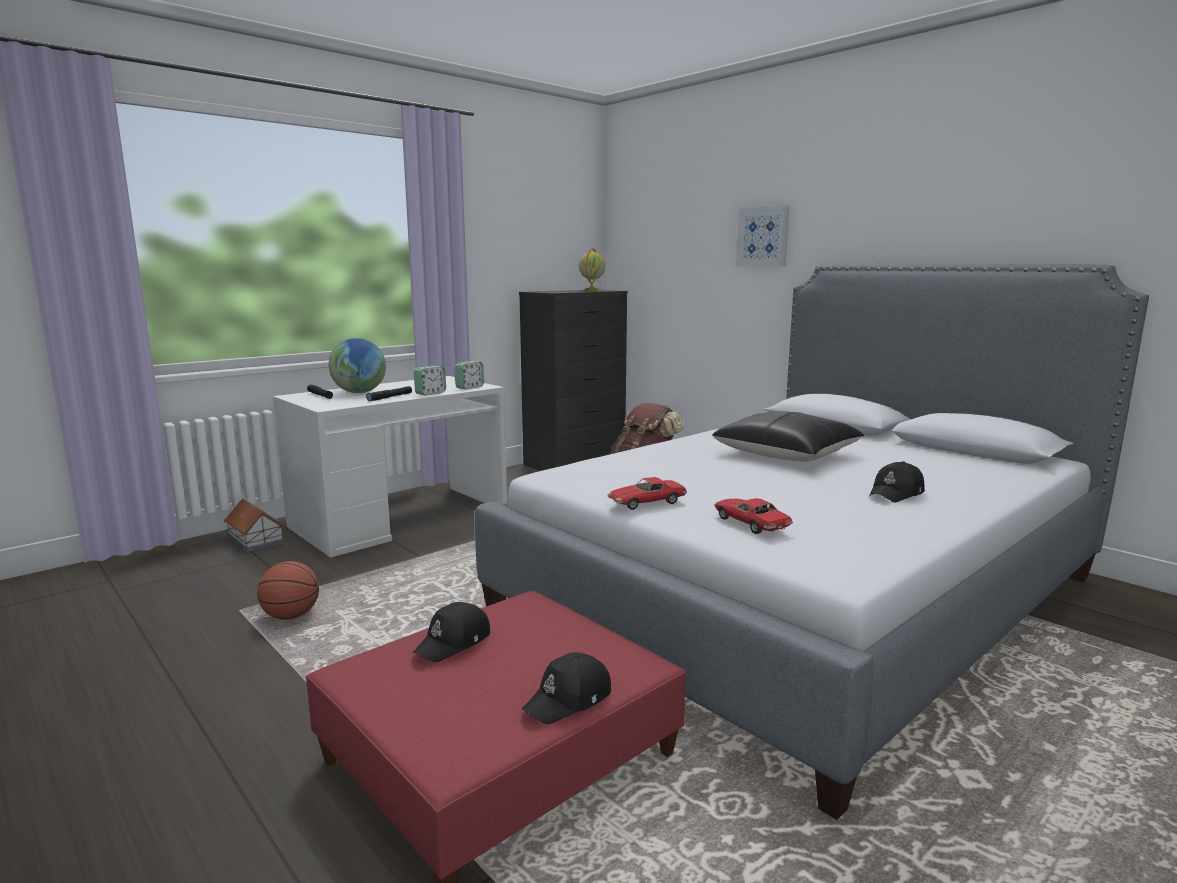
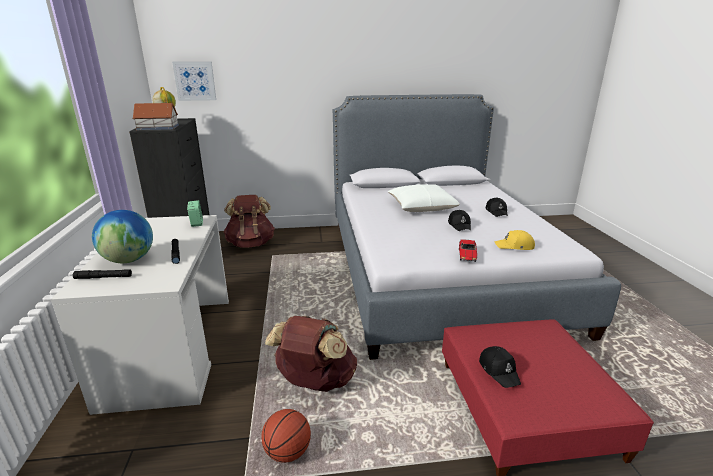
camera: 55 degrees left, 10 degrees up
toy house [224,499,284,552] -> toy house moved to [132,103,179,130]
alarm clock [414,366,446,396] -> none
black cap [522,652,611,724] -> black cap moved to [448,210,471,231]
black pillow [712,412,864,462] -> white pillow [387,184,460,212]
toy car [714,498,793,534] -> yellow cap [494,230,535,250]
picture [736,205,790,267] -> picture moved to [172,61,216,101]
none -> brown backpack [265,316,357,392]

